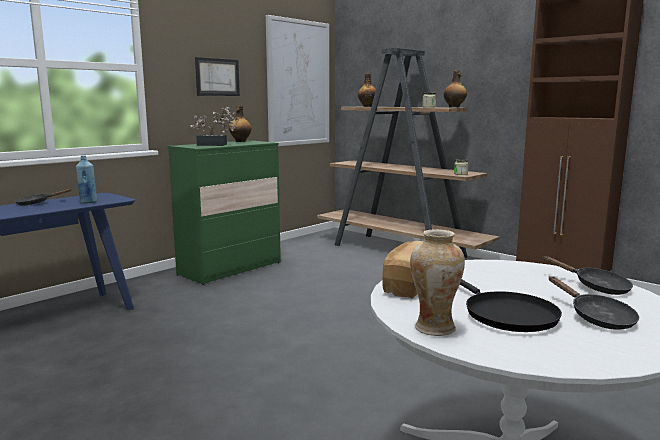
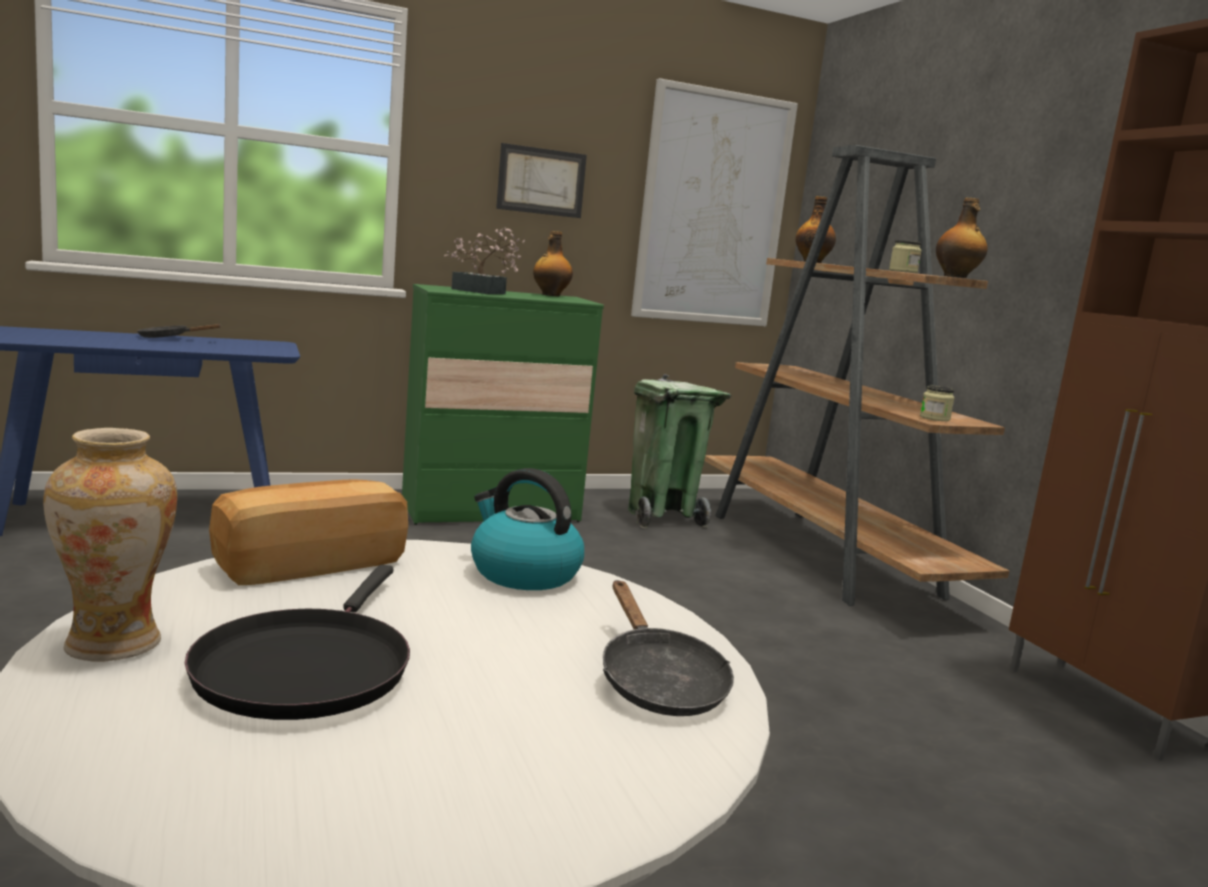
camera: 25 degrees right, 0 degrees up
blue bottle [76,156,97,204] -> none
black frying pan [549,276,639,330] -> none
none -> kettle [471,468,584,590]
none -> green trash can [628,374,731,529]

